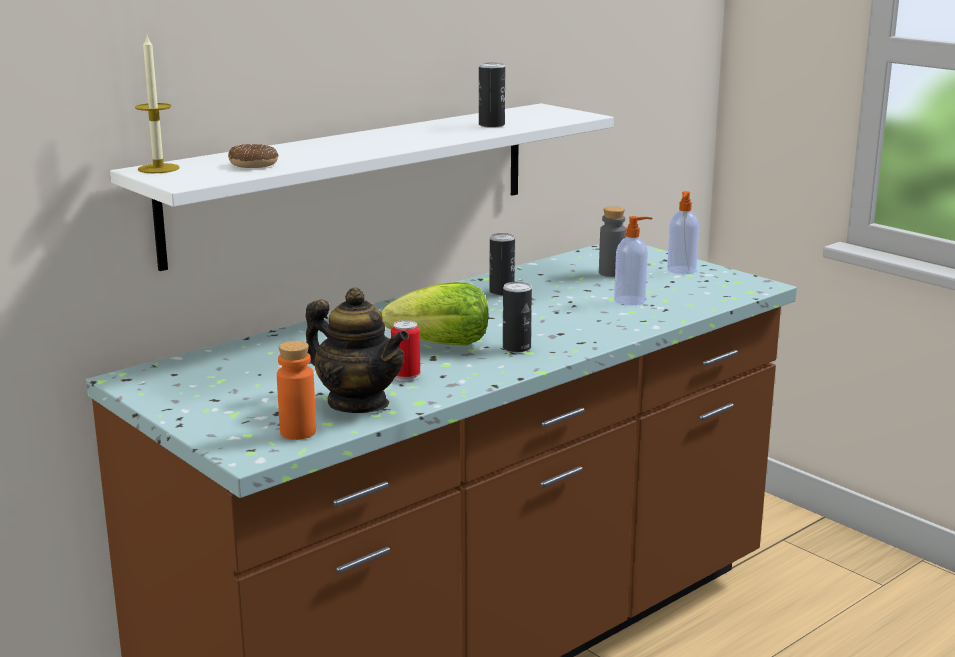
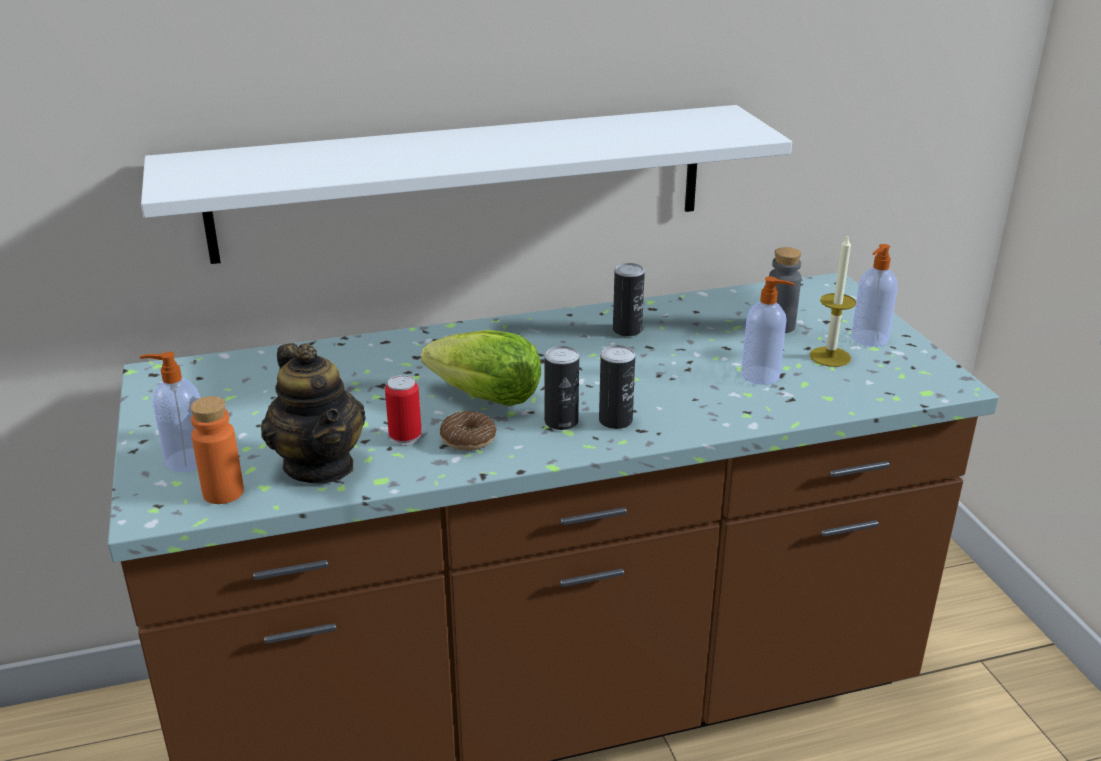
camera: 25 degrees right, 10 degrees up
candle [135,36,180,173] -> candle moved to [810,235,856,367]
donut [228,144,279,168] -> donut moved to [440,411,497,451]
can [479,63,505,128] -> can moved to [599,345,635,429]
none -> soap dispenser [140,352,200,472]

